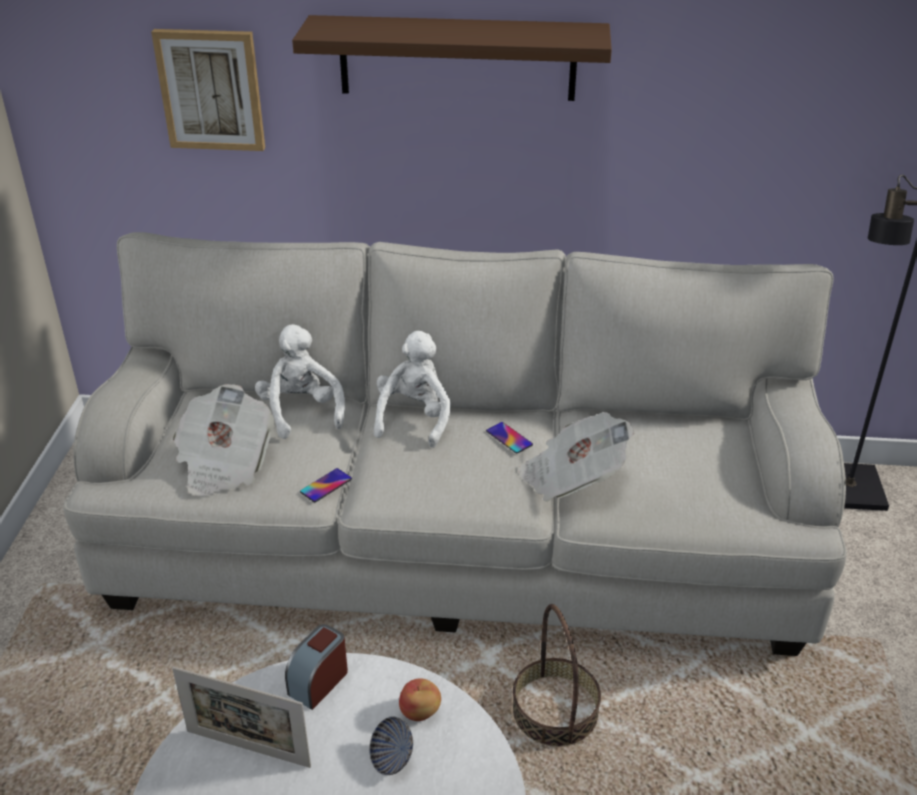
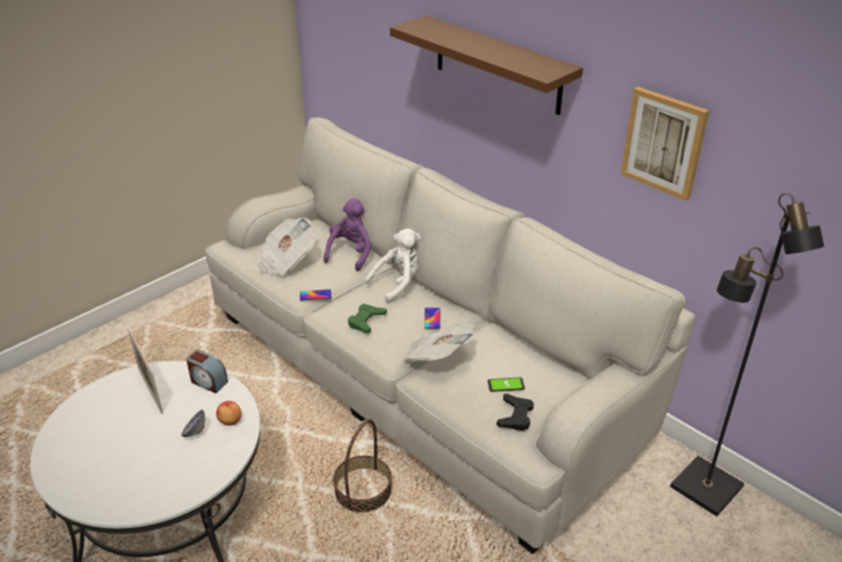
camera: 40 degrees right, 0 degrees up
picture [151,29,265,151] -> picture moved to [620,87,709,201]
white plush toy [255,324,345,439] -> purple plush toy [323,198,371,271]
alarm clock [285,624,348,710] -> alarm clock turned 135 degrees counterclockwise [186,350,228,393]
none -> green game controller [348,304,387,333]
none -> phone [488,377,525,392]
none -> black game controller [497,394,534,431]

